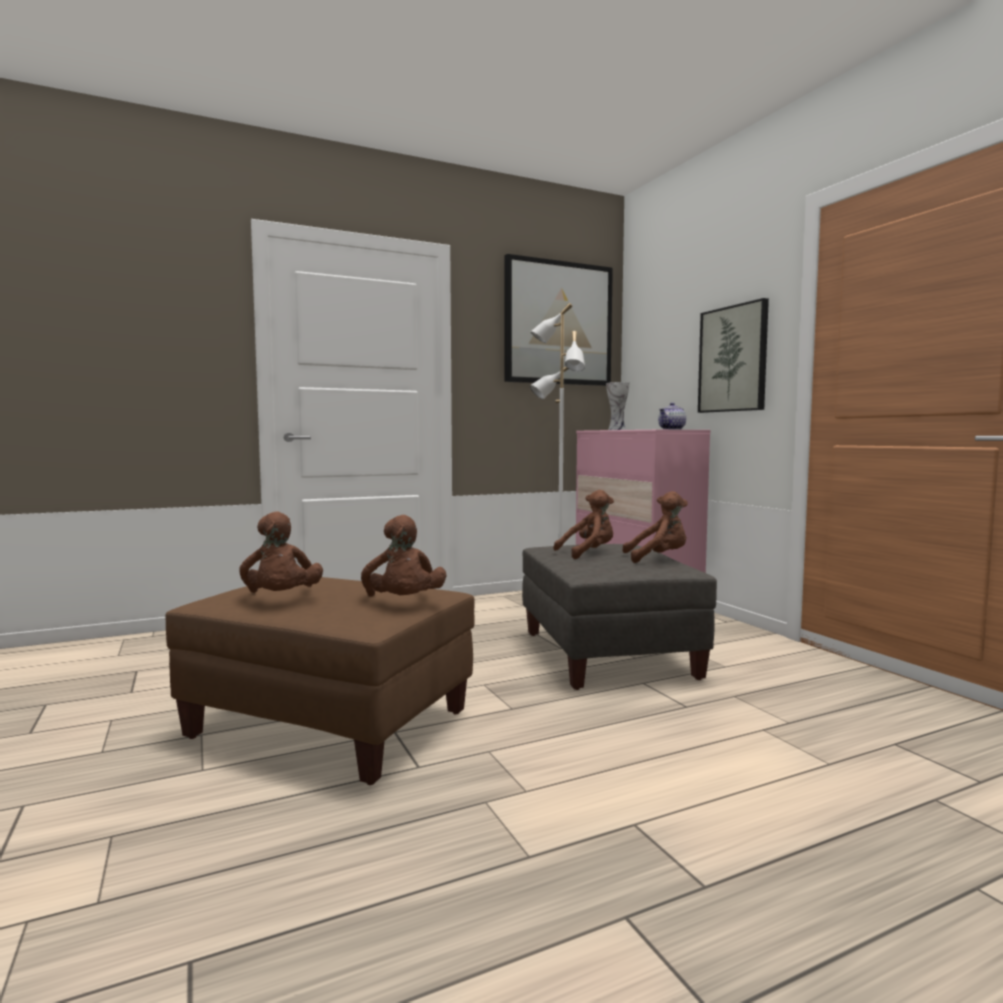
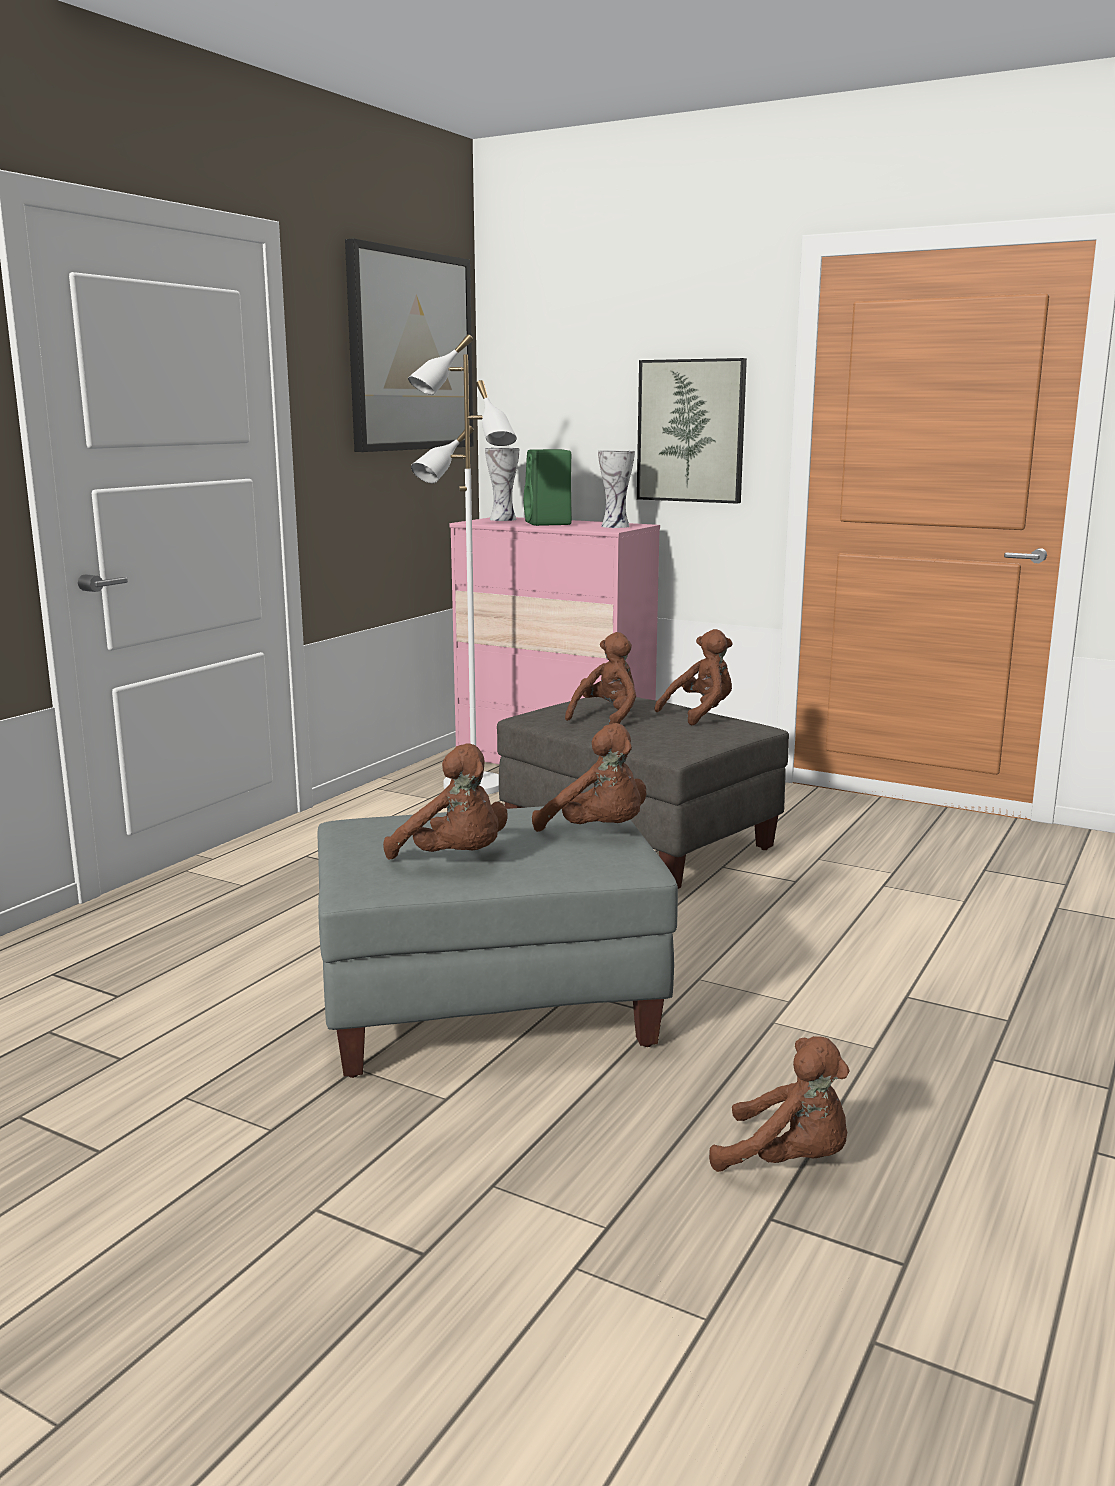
camera: 35 degrees left, 10 degrees up
brown ottoman [165,577,474,785] -> grey ottoman [318,806,678,1078]
teapot [658,403,686,430] -> vase [598,450,635,528]
none -> green speaker [524,449,572,526]
none -> brown plush toy [709,1036,849,1172]

